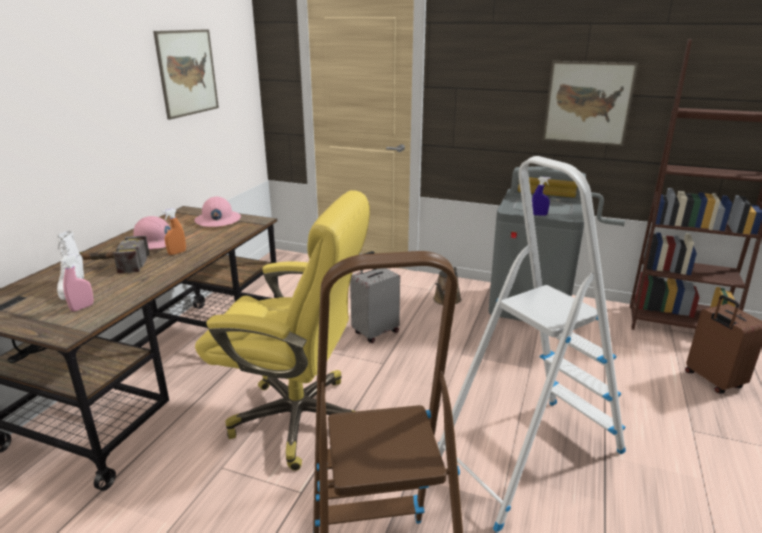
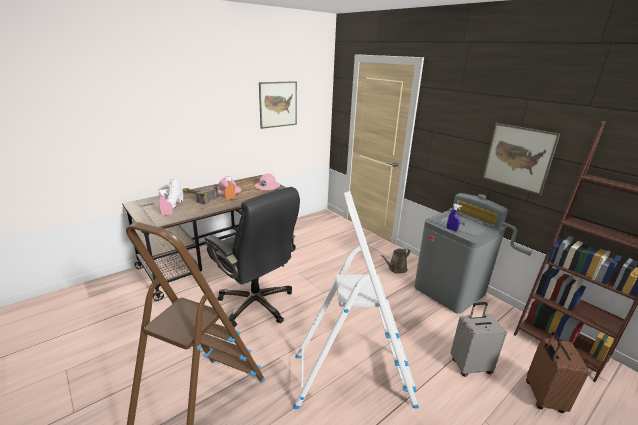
camera: 30 degrees right, 0 degrees up
yellow office chair [195,190,370,471] -> black office chair [204,187,300,328]
grey suitcase [350,251,400,343] -> grey suitcase moved to [451,302,507,377]

